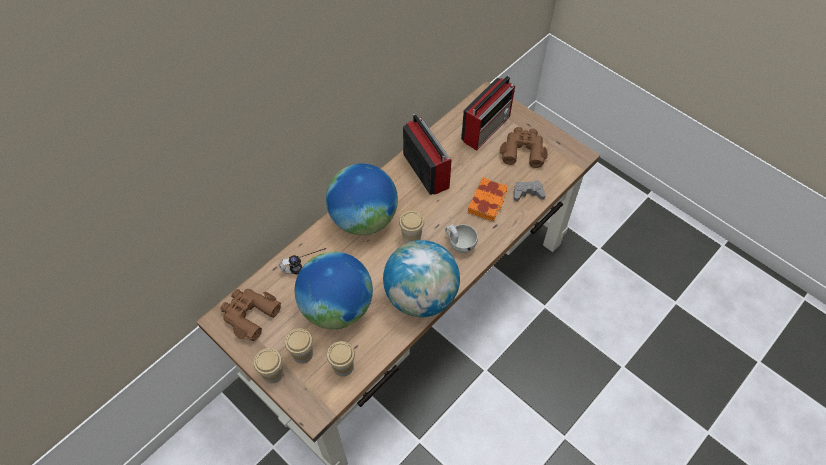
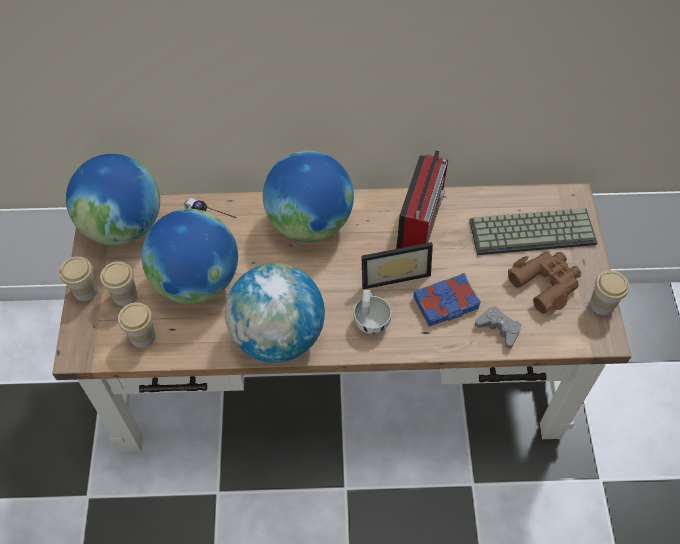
camera: 45 degrees right, 0 degrees up
brown binoculars [220,289,281,341] -> globe [66,154,160,245]
cup [399,211,424,243] -> cup moved to [590,270,629,315]
radio [461,76,515,150] -> keyboard [469,208,597,255]
orange book [468,177,508,221] -> blue book [413,273,481,326]
none -> picture frame [361,242,433,289]

